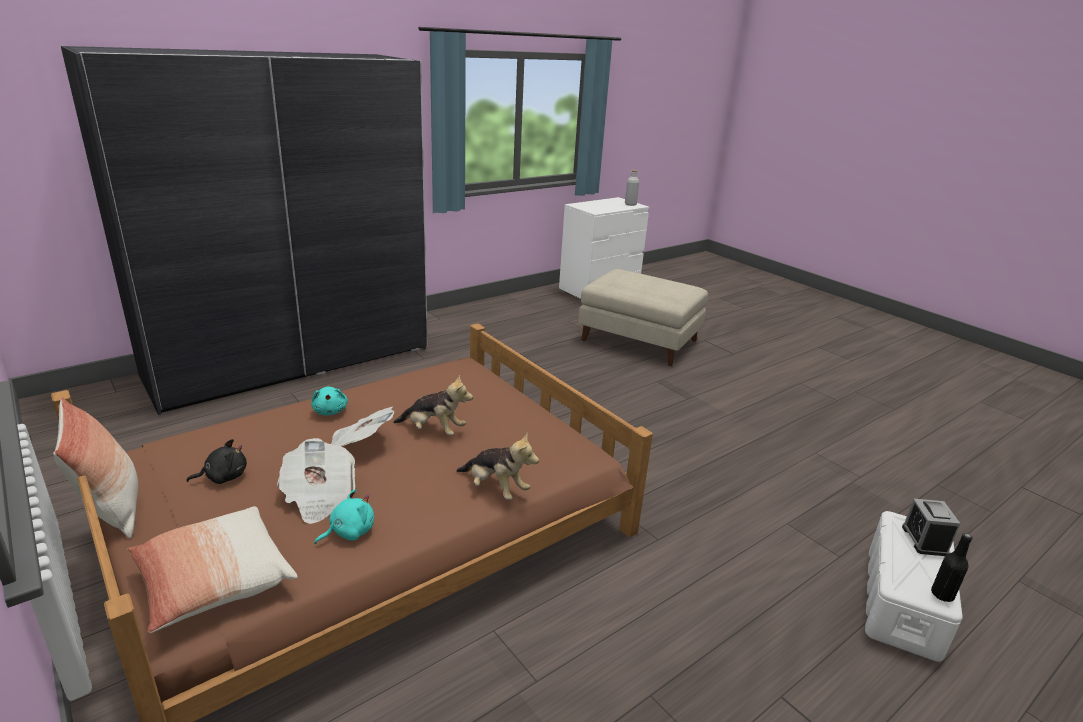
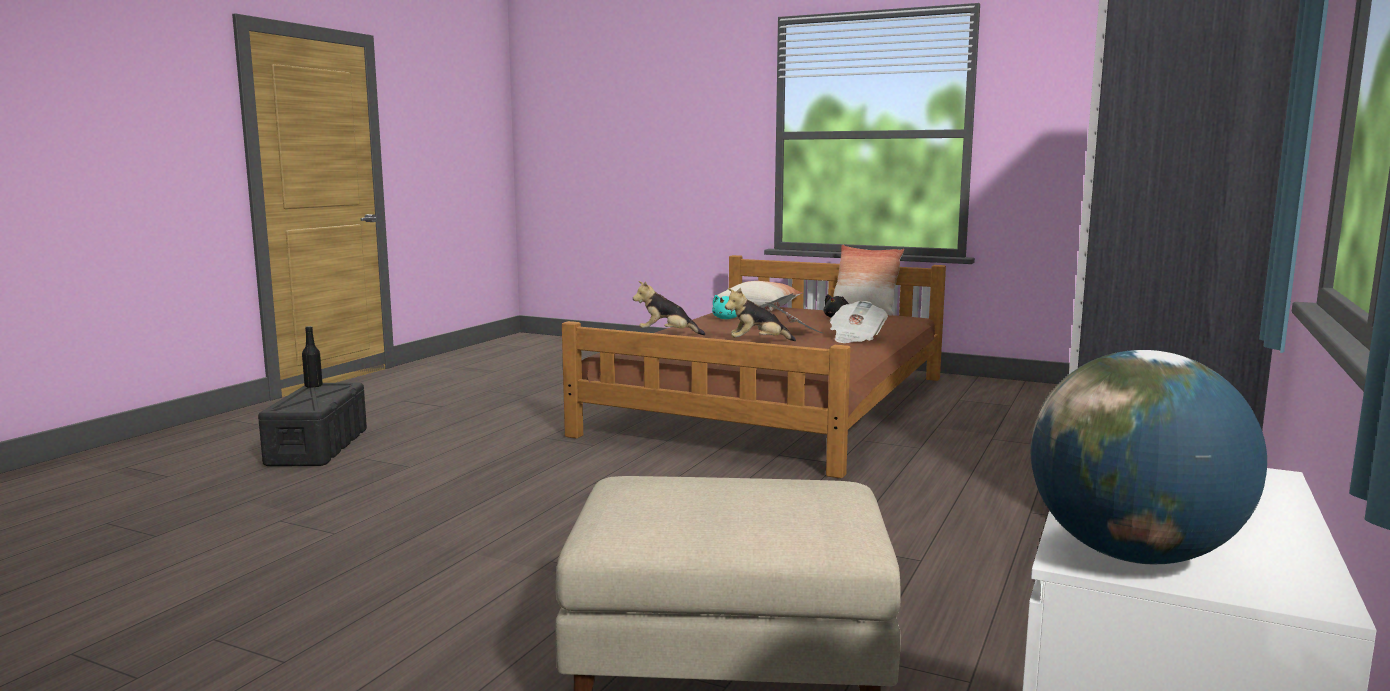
camera: 155 degrees right, 15 degrees down
turquoise plush toy [311,387,348,415] -> newspaper [829,301,888,343]
grey bottle [625,170,639,206] -> globe [1031,350,1267,564]
white storage box [865,511,963,662] -> black storage box [258,383,367,466]
alarm clock [902,499,961,556] -> none

